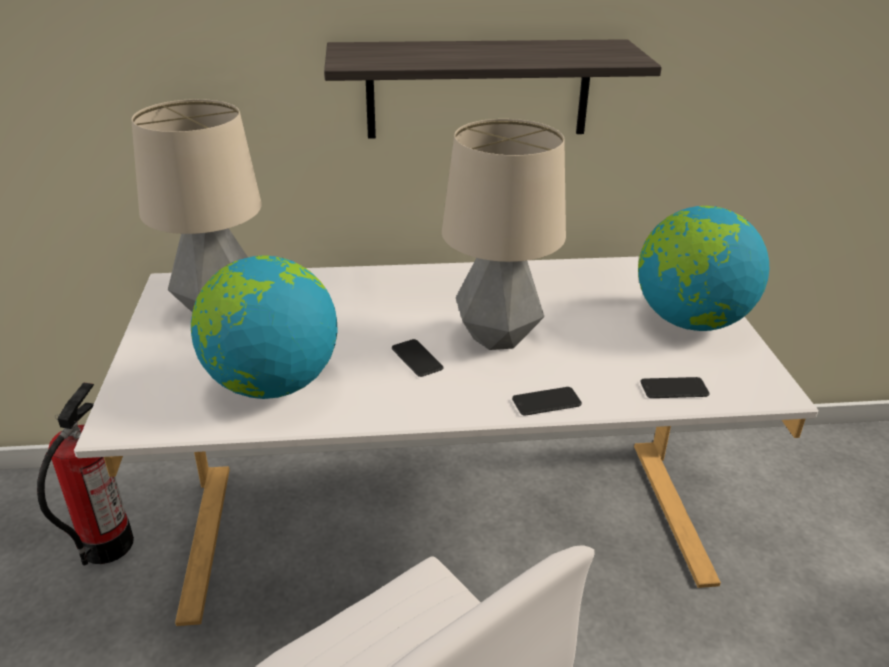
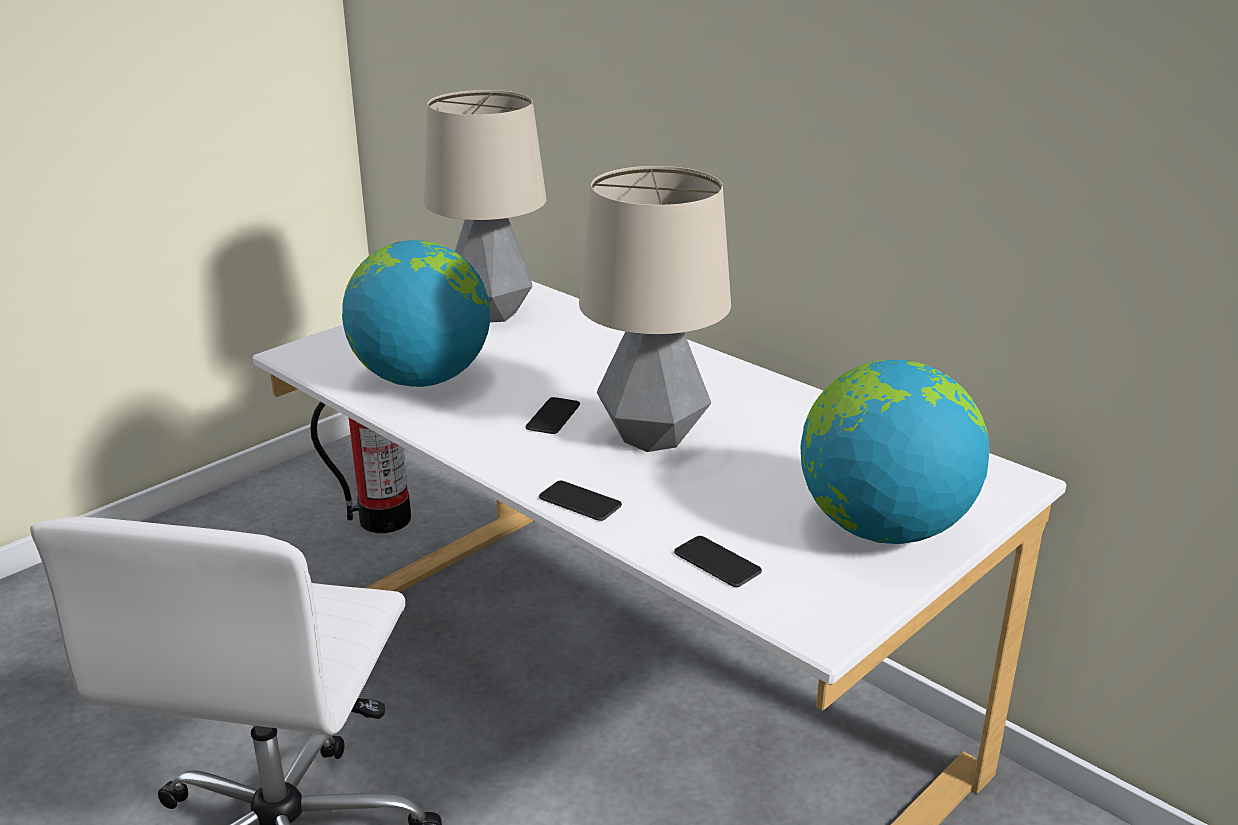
camera: 50 degrees right, 5 degrees down
shelf [324,39,662,139] -> none

